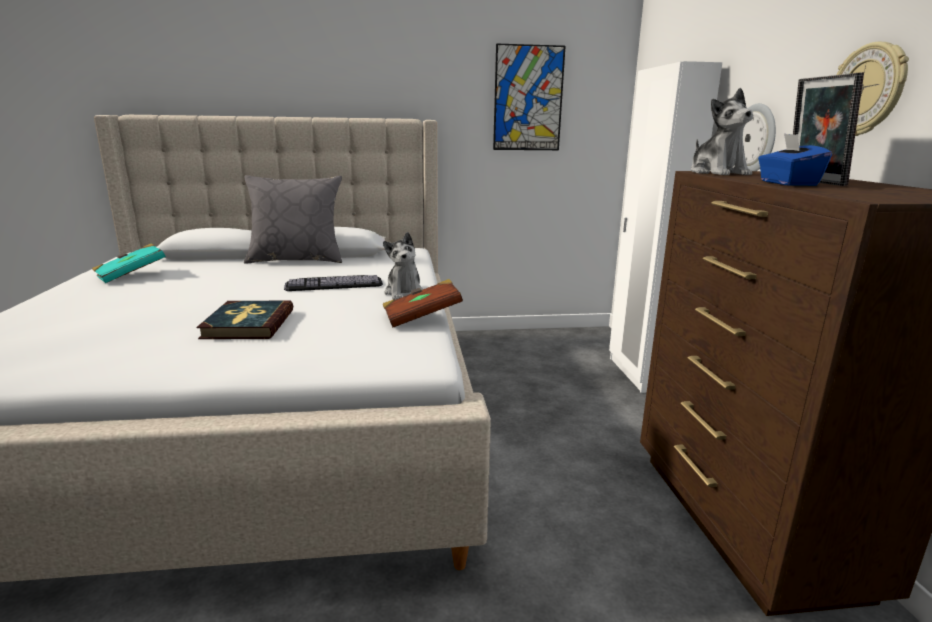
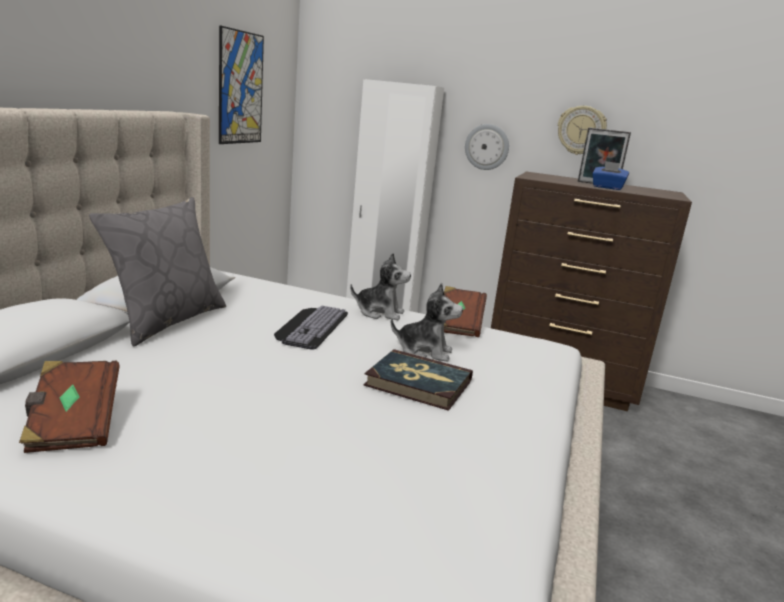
camera: 65 degrees left, 0 degrees up
turquoise book [92,244,166,283] -> brown book [19,361,120,453]
plush toy [691,88,753,175] -> plush toy moved to [391,283,463,362]

